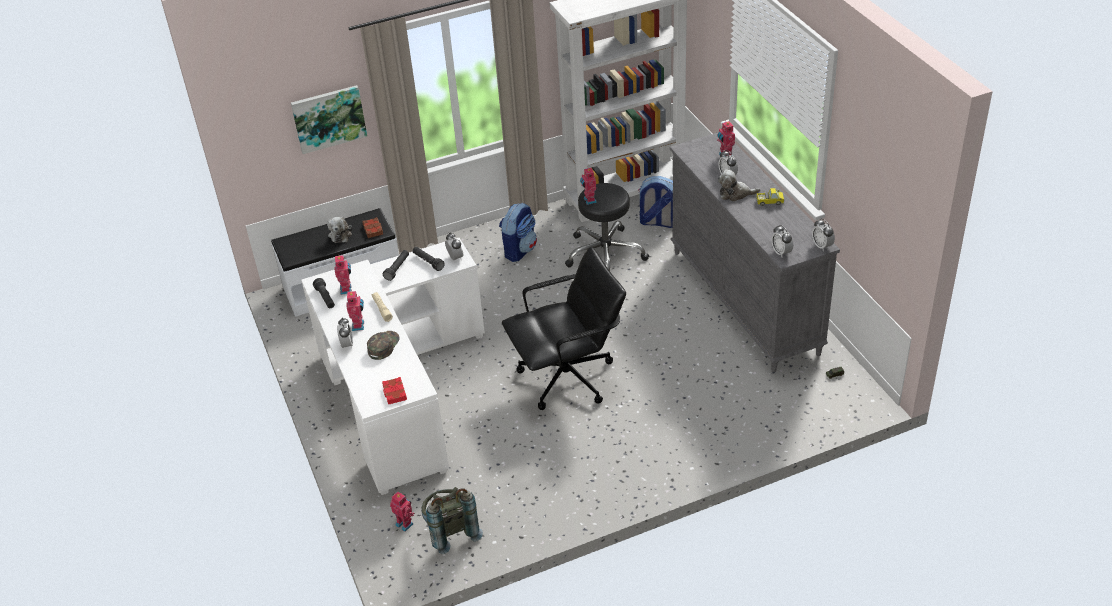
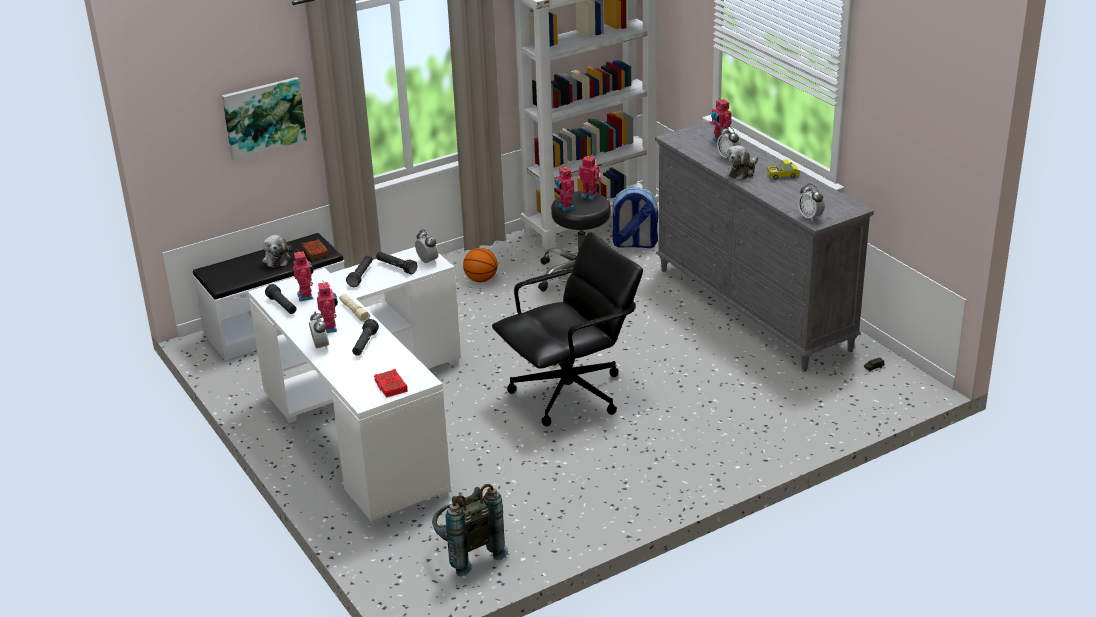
camera: 10 degrees left, 10 degrees down
green cap [367,331,400,360] -> black flashlight [352,319,379,356]
toy robot [390,492,415,532] -> toy robot moved to [578,156,602,200]
backpack [499,203,537,262] -> basketball [463,248,498,282]
plush toy [718,169,760,201] -> plush toy turned 45 degrees counterclockwise [727,145,758,180]
alarm clock [812,219,835,251] -> none

